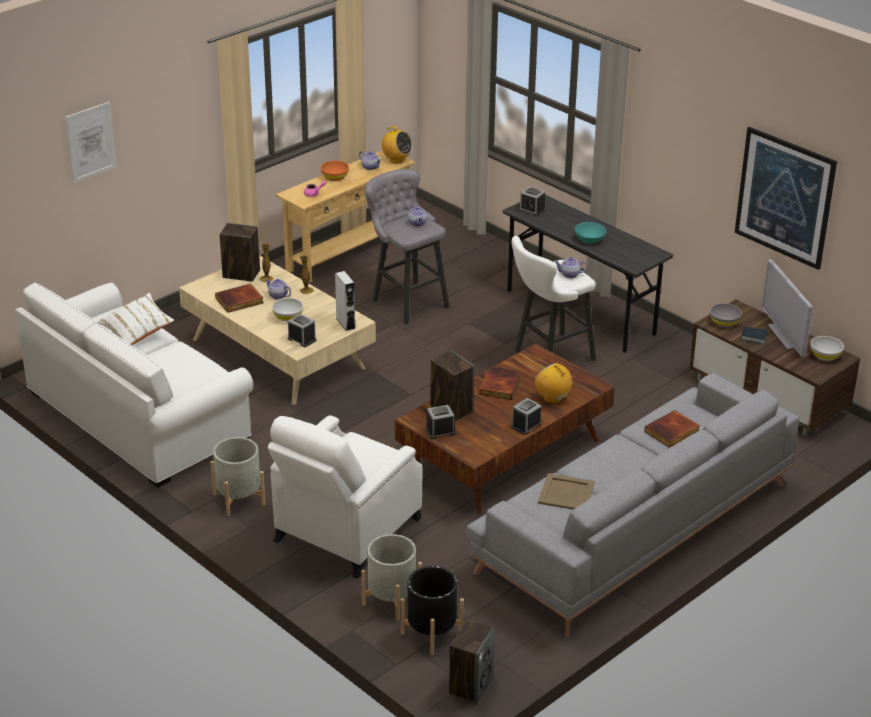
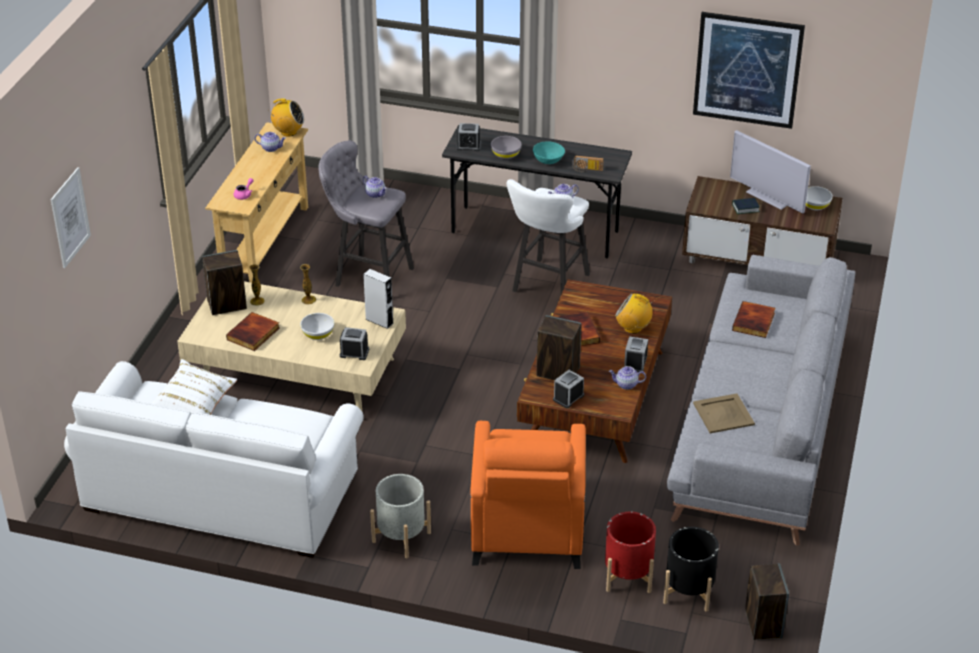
camera: 30 degrees left, 5 degrees up
teapot [265,278,291,299] -> teapot moved to [609,366,646,390]
white armchair [268,415,422,579] -> orange armchair [470,421,586,569]
orange bowl [321,161,349,181] -> none
grey planter [361,534,422,621] -> red planter [605,512,656,593]
grey bowl [710,303,742,327] -> grey bowl moved to [491,136,522,159]
none -> radio [572,155,604,173]

